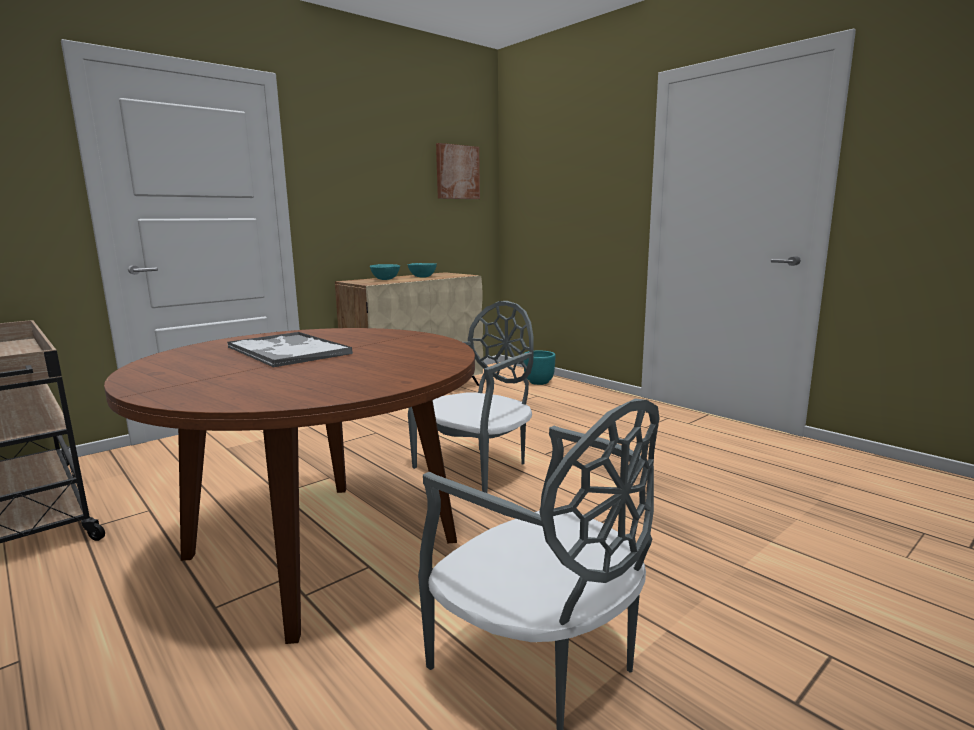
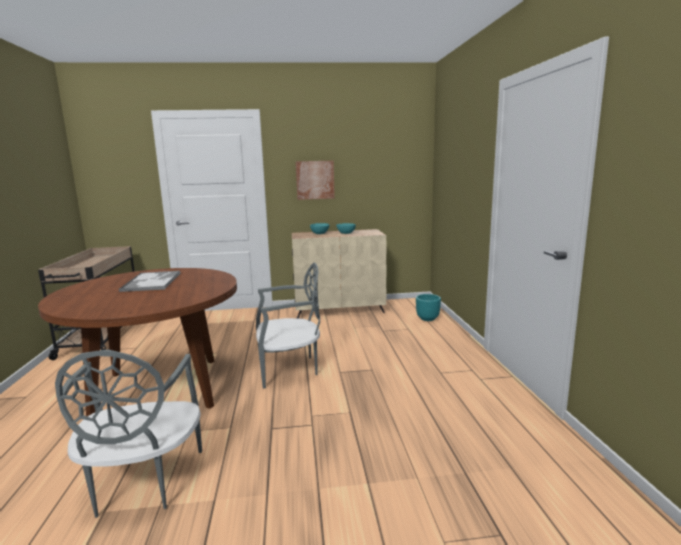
camera: 35 degrees right, 0 degrees up
picture [436,143,480,199] -> picture moved to [296,161,335,200]

